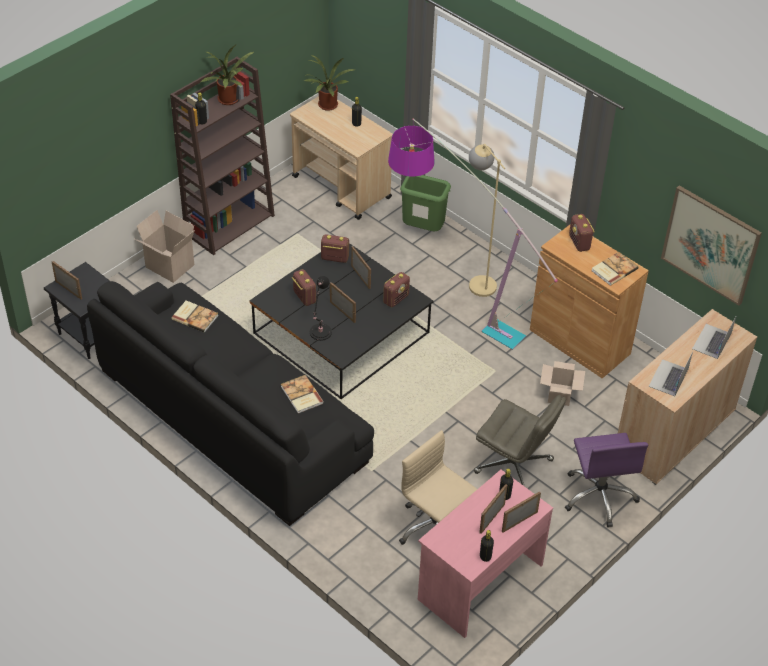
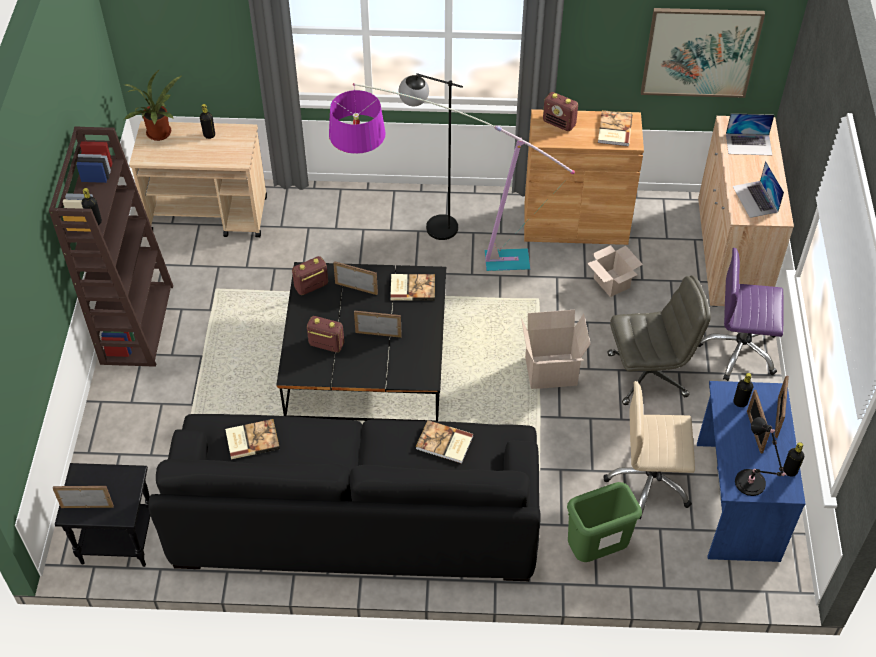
camera: 40 degrees left, 5 degrees up
cardboard box [135,210,195,283] -> cardboard box moved to [521,310,591,389]
potted plant [201,44,254,105] -> none
black table lamp [310,276,332,341] -> black table lamp moved to [735,417,787,496]
radio [383,272,410,307] -> book [390,274,435,301]
green trash can [400,175,451,232] -> green trash can moved to [567,482,642,562]
pink desk [418,470,553,638] -> blue desk [697,381,806,562]
beige floor lamp [469,144,505,297] -> black floor lamp [399,73,463,240]
purple office chair [565,433,648,527] -> purple office chair turned 150 degrees clockwise [698,248,784,381]
laptop [692,317,736,359] -> laptop turned 75 degrees counterclockwise [726,113,774,155]

